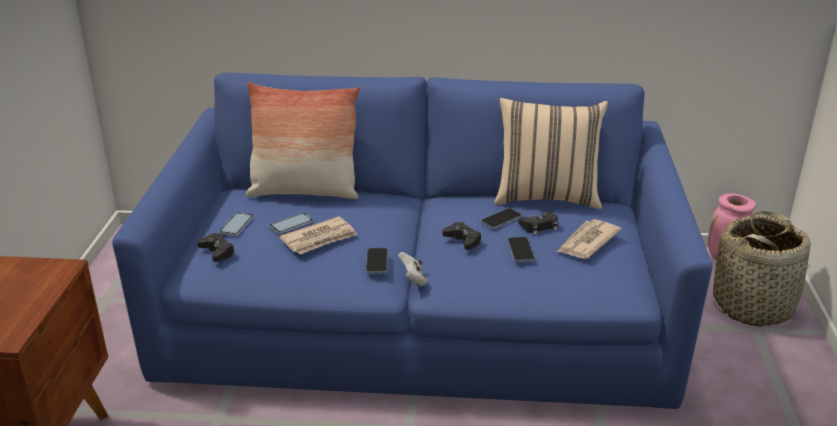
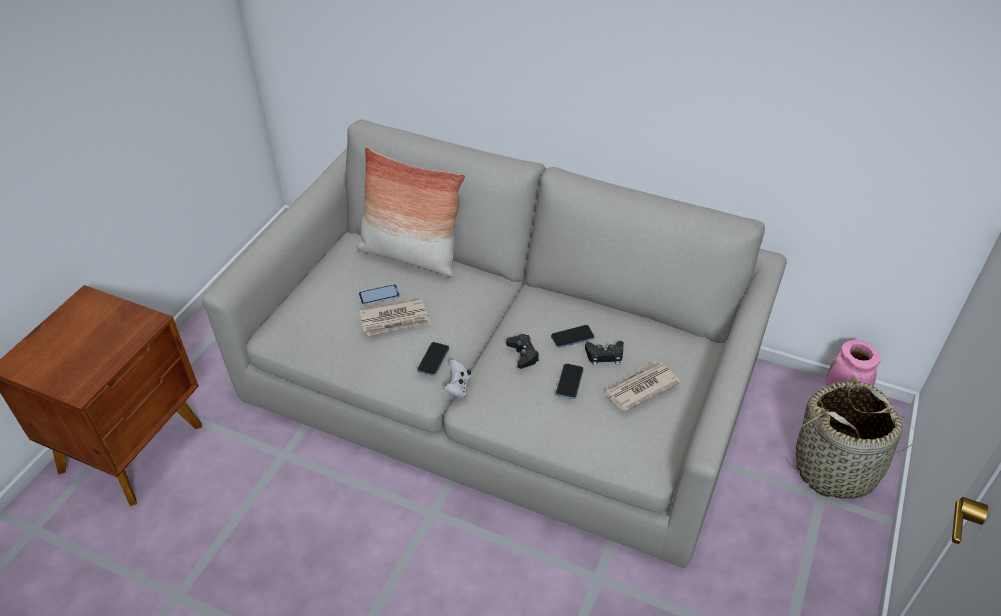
camera: 20 degrees right, 15 degrees up
blue sofa [112,73,713,409] -> grey sofa [202,120,787,568]
black game controller [197,233,235,262] -> none
phone [219,212,254,236] -> none
beige pillow [494,98,608,209] -> none

